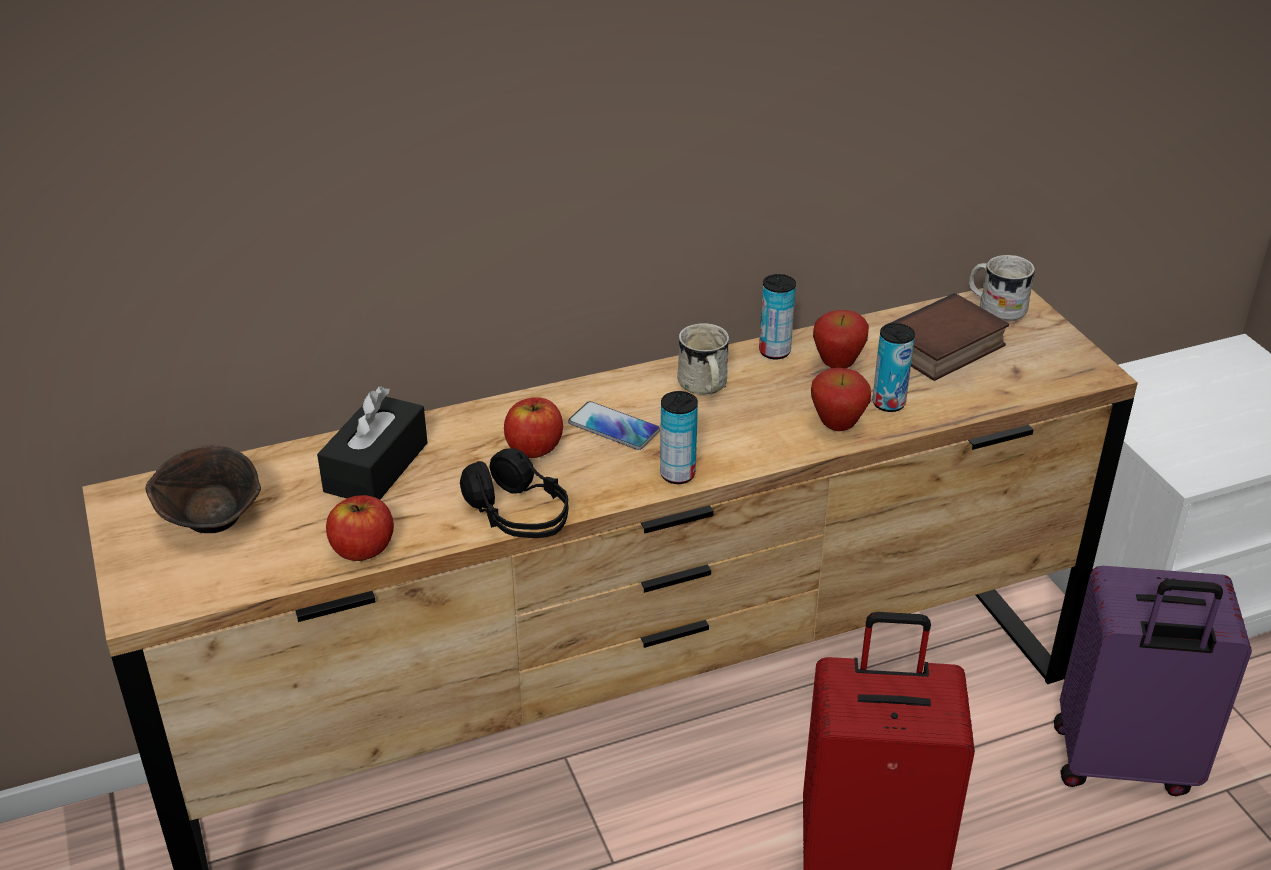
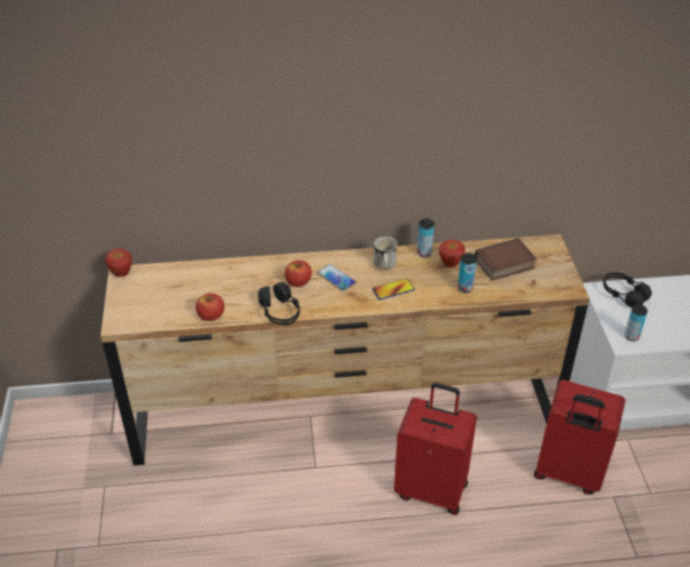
camera: 15 degrees right, 5 degrees up
brown bowl [145,445,261,533] -> none
black tissue box [317,386,428,499] -> none
can [660,391,698,484] -> can moved to [625,304,648,341]
apple [811,368,871,431] -> apple moved to [105,248,132,277]
white mug [969,255,1035,322] -> none
purple suitcase [1054,566,1252,796] -> red suitcase [534,380,625,494]
none -> phone [372,278,415,300]
none -> black headphones [603,273,652,308]

